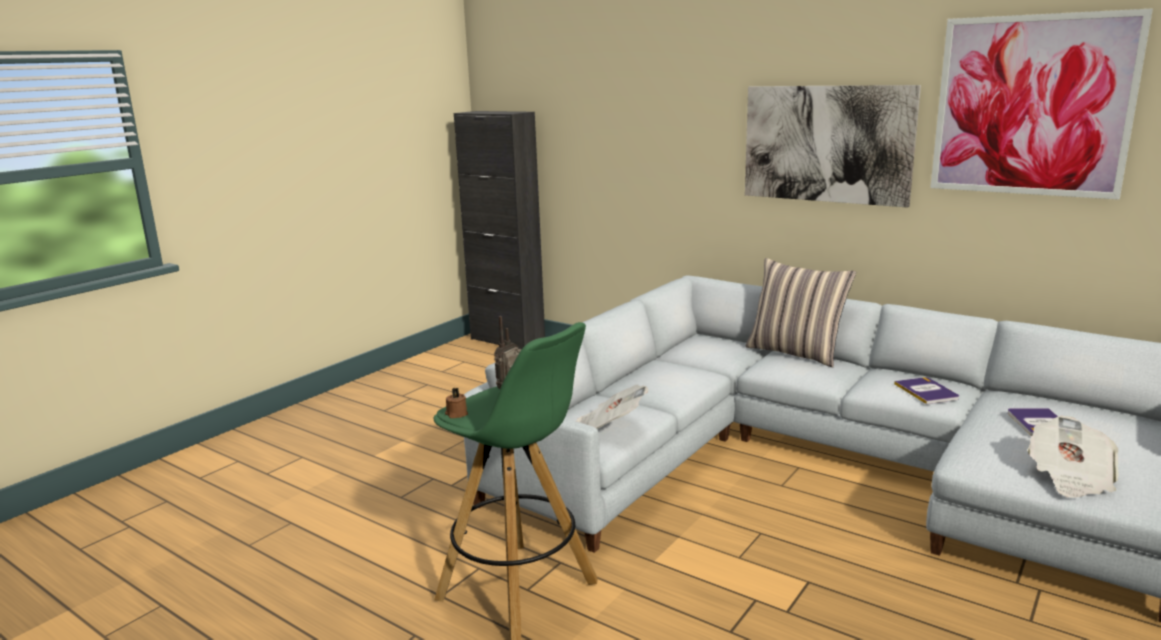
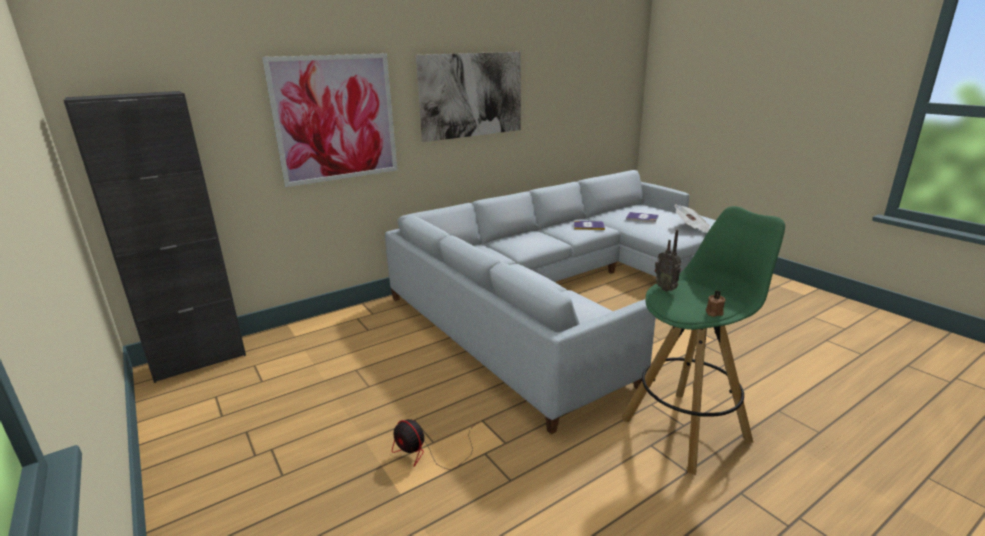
camera: 70 degrees left, 5 degrees up
newspaper [576,384,648,429] -> none
pillow [746,258,856,367] -> none
picture [930,8,1153,200] -> picture moved to [262,53,397,187]
none -> fan [392,419,477,470]

